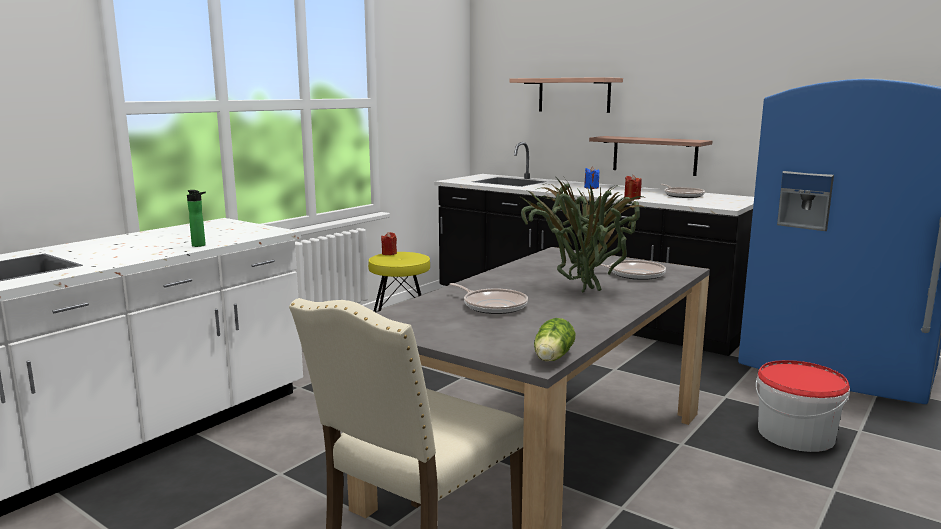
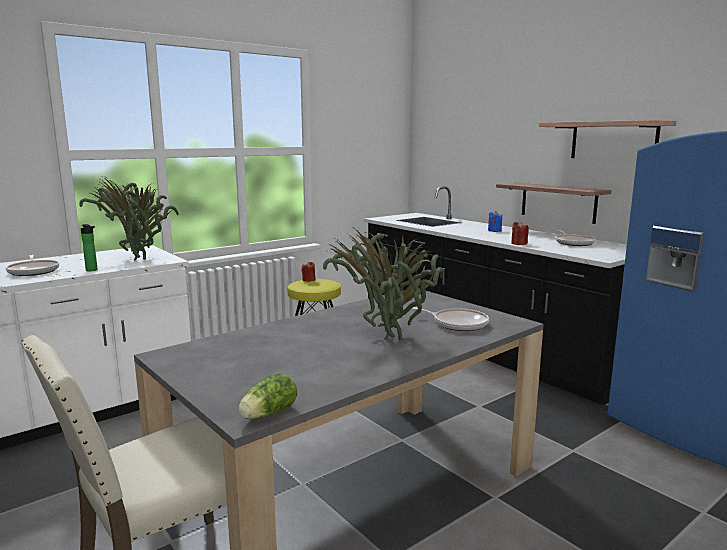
camera: 15 degrees right, 0 degrees up
frying pan [450,283,528,314] -> frying pan moved to [5,255,59,276]
shelf [509,77,623,113] -> shelf moved to [539,120,676,158]
bucket [756,360,850,452] -> none
none -> potted plant [79,175,179,260]

